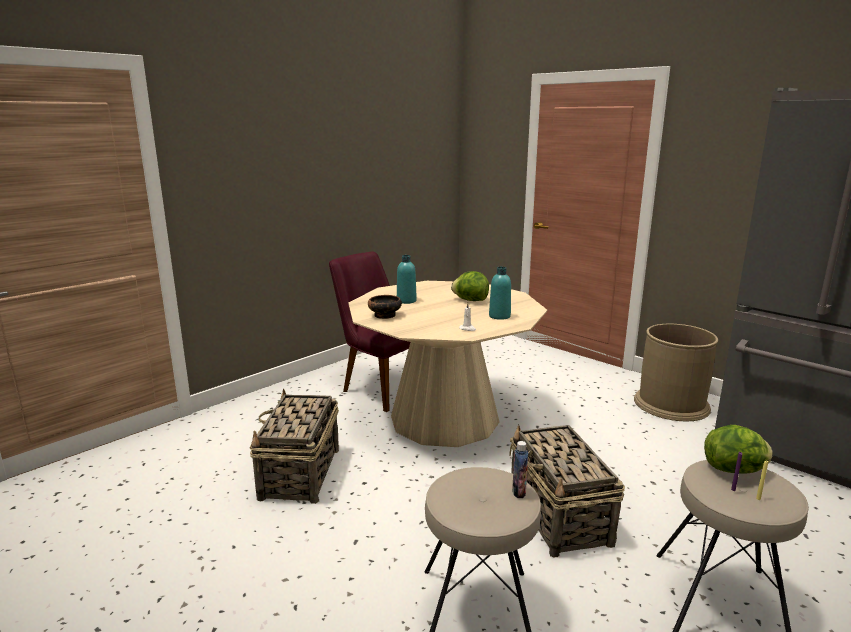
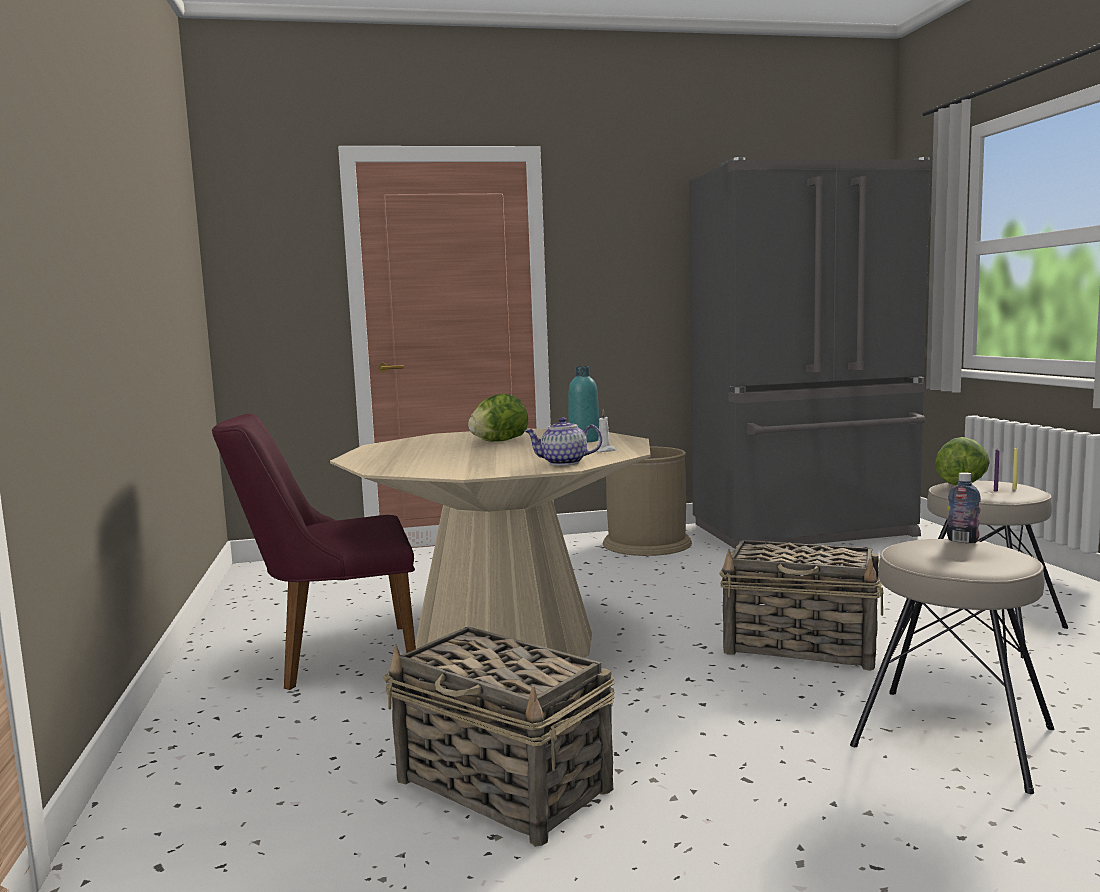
camera: 55 degrees left, 10 degrees down
bowl [368,295,402,319] -> none
turquoise bottle [397,255,417,304] -> none
none -> teapot [525,417,602,465]

